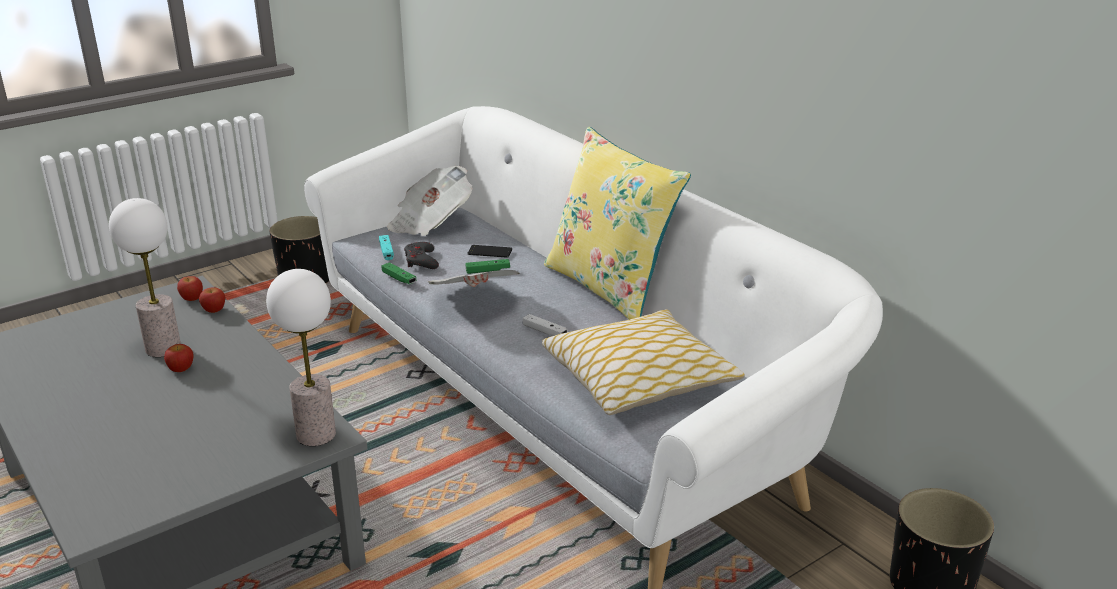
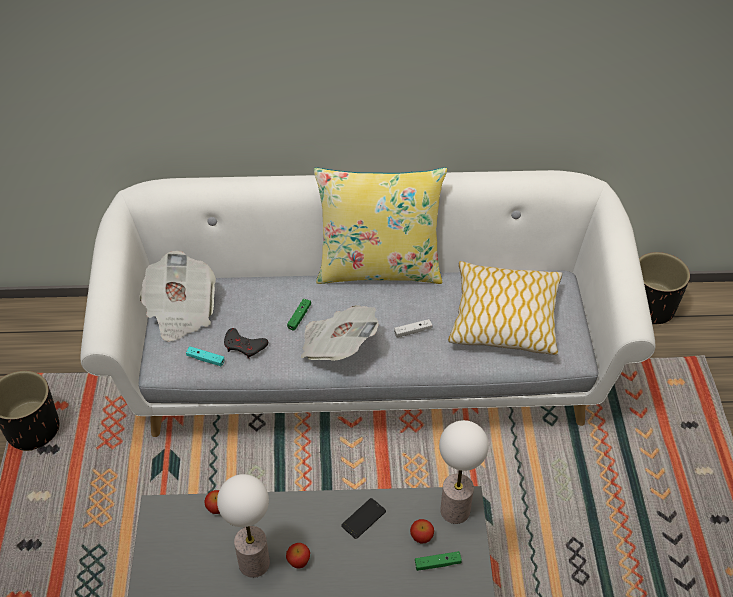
camera: 55 degrees left, 20 degrees up
apple [177,276,203,301] -> apple moved to [410,519,434,544]
green game controller [382,262,417,284] -> green game controller moved to [415,551,462,571]
phone [467,245,512,258] -> phone moved to [341,498,386,539]

